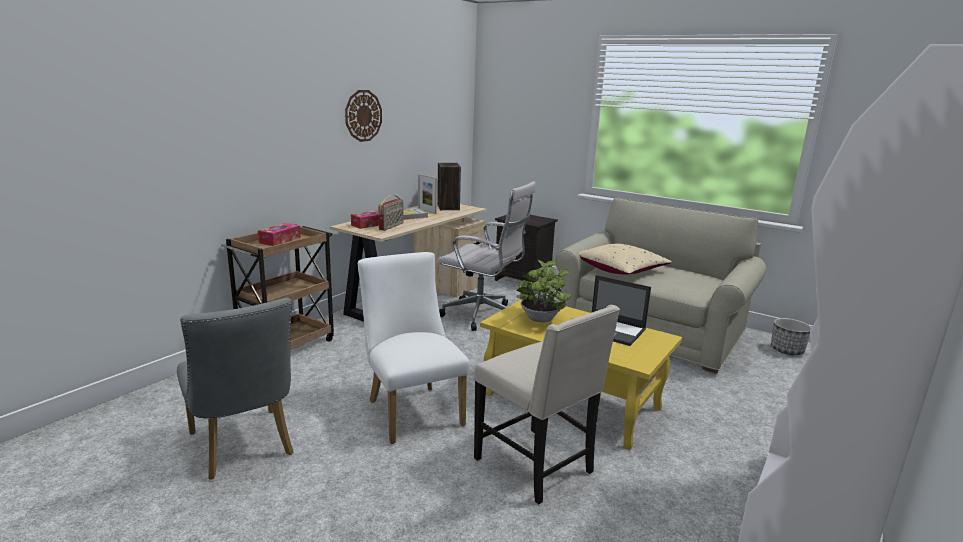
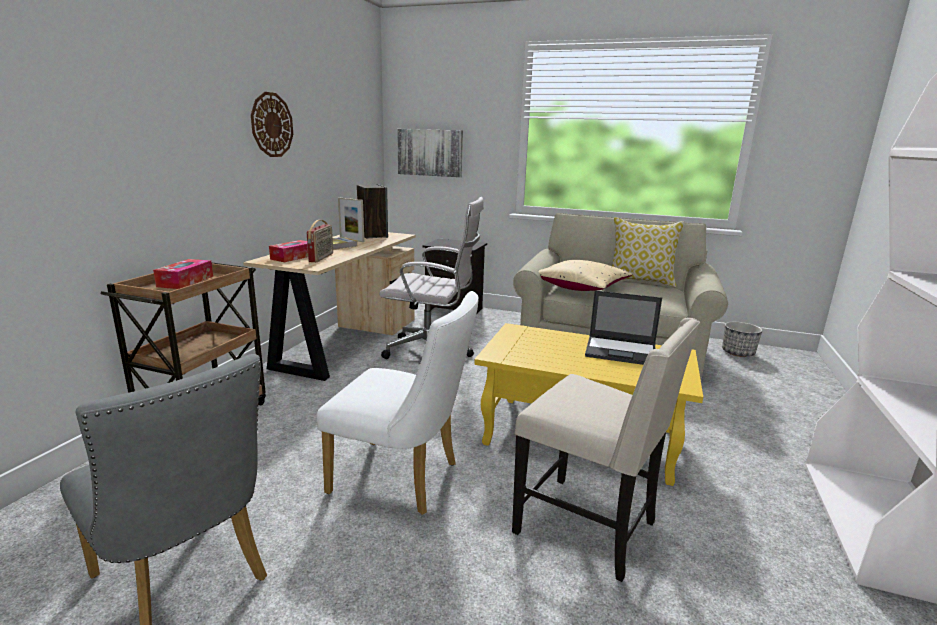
camera: 15 degrees left, 0 degrees up
white chair [358,252,470,444] -> white chair turned 150 degrees clockwise [317,291,478,515]
potted plant [516,259,571,322] -> none
none -> picture [397,129,463,177]
none -> pillow [612,217,684,287]

